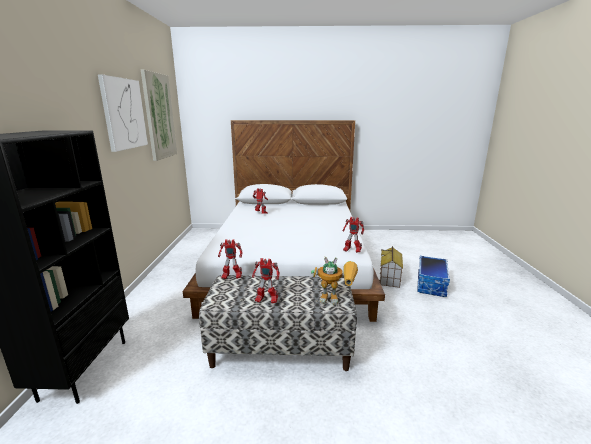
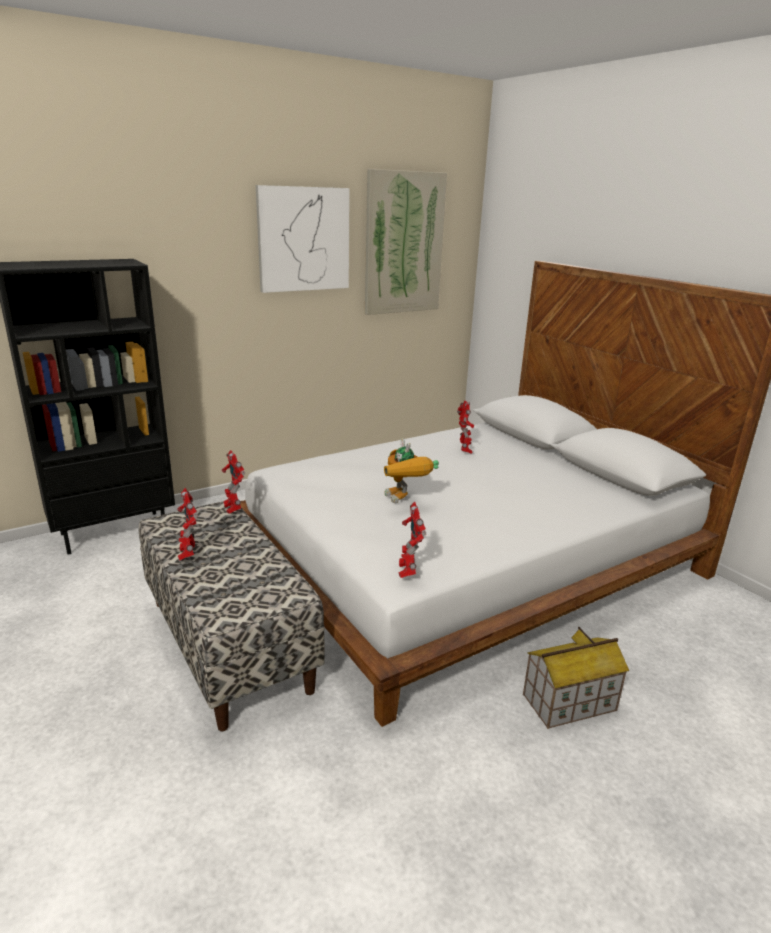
camera: 55 degrees right, 5 degrees up
toy robot [311,257,358,305] -> toy robot moved to [384,438,439,503]
storage box [417,256,450,297] -> none

